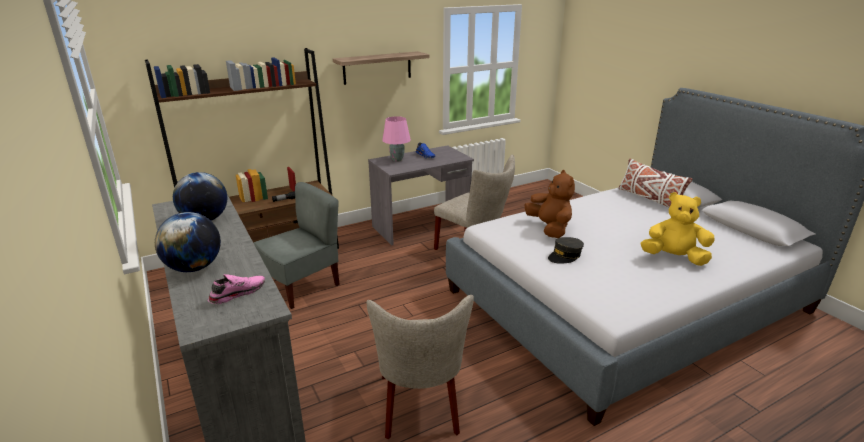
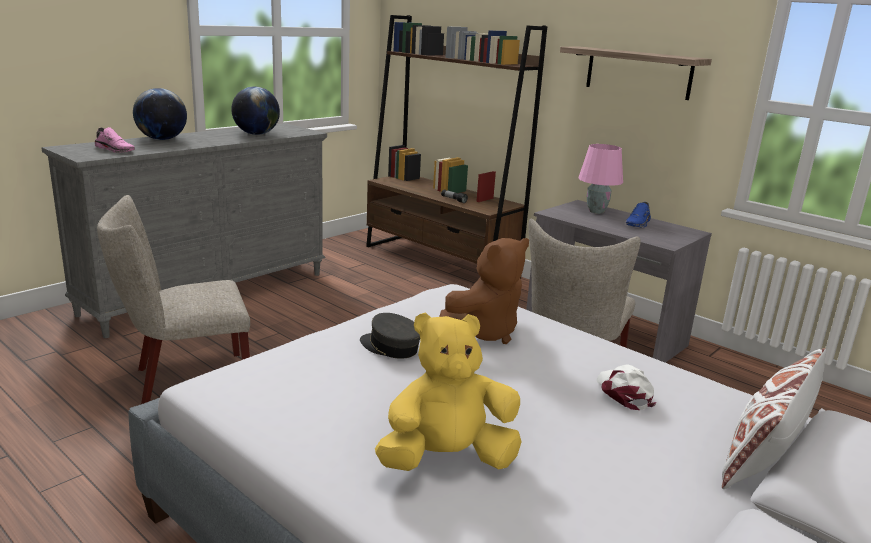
camera: 70 degrees right, 5 degrees down
grey chair [254,182,340,309] -> none
yellow plush toy [641,192,715,266] -> yellow plush toy turned 105 degrees counterclockwise [375,312,522,471]
none -> white cap [597,364,657,410]

